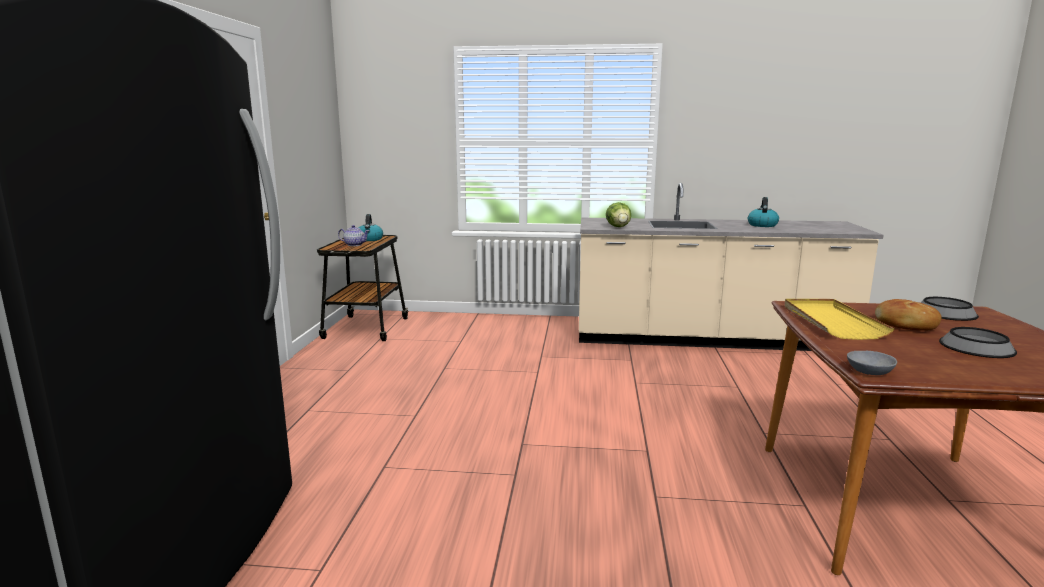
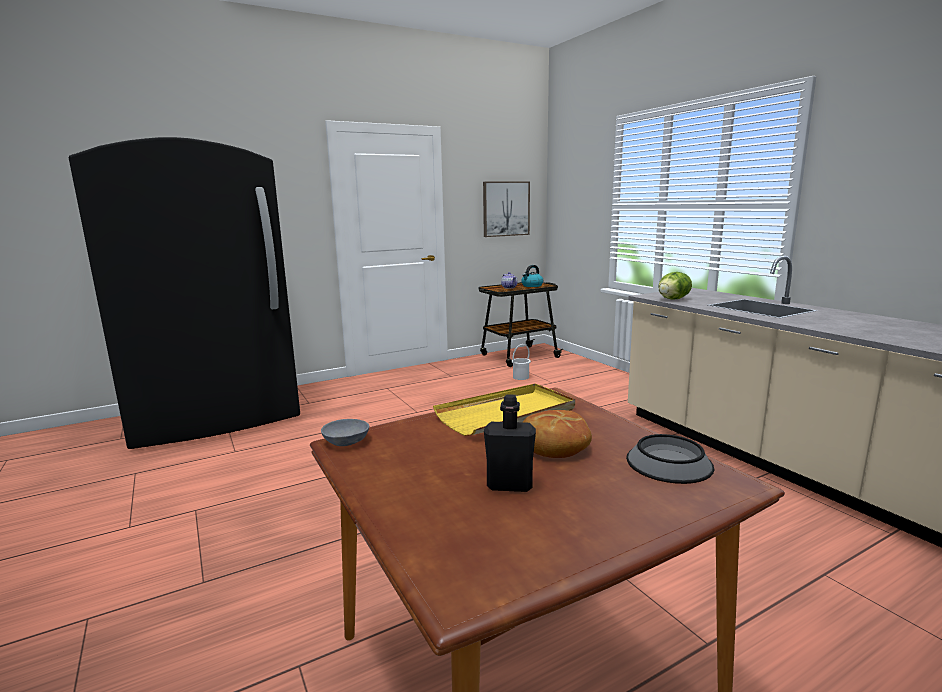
camera: 55 degrees right, 0 degrees up
kettle [748,197,779,227] -> none
bowl [939,327,1017,358] -> black bottle [484,394,536,492]
none -> picture [483,182,530,237]
none -> white bucket [512,344,531,380]

